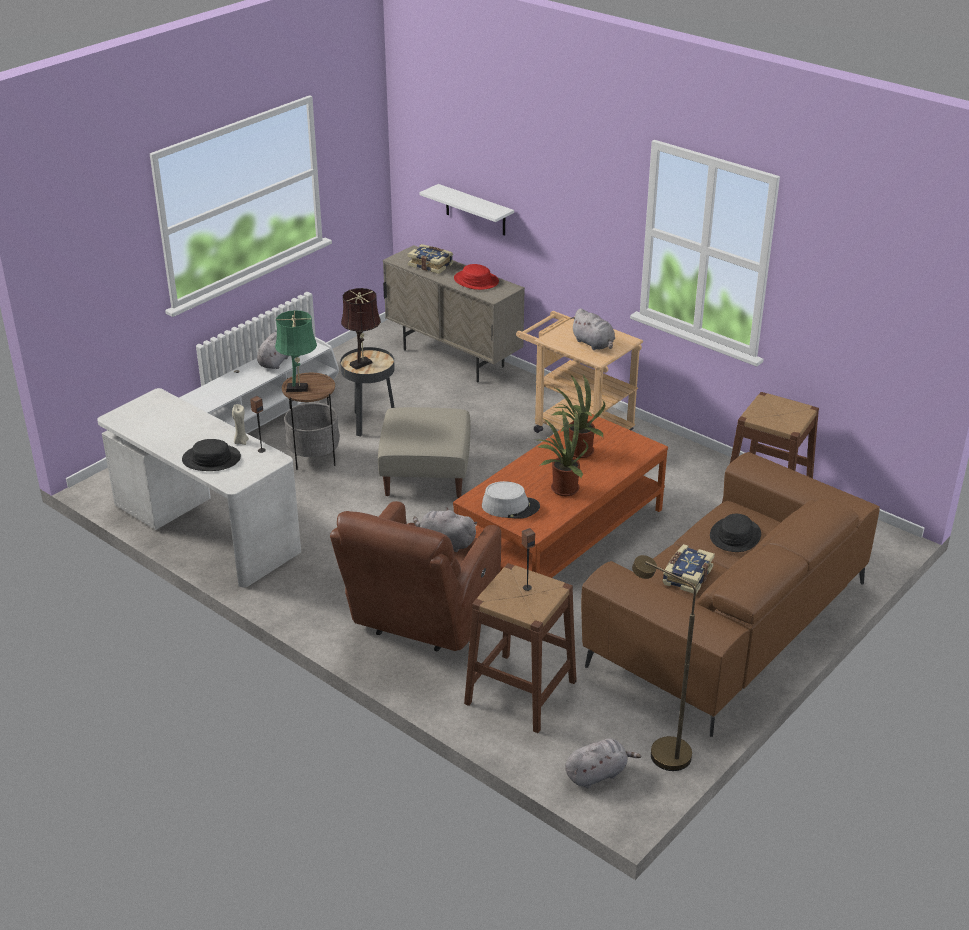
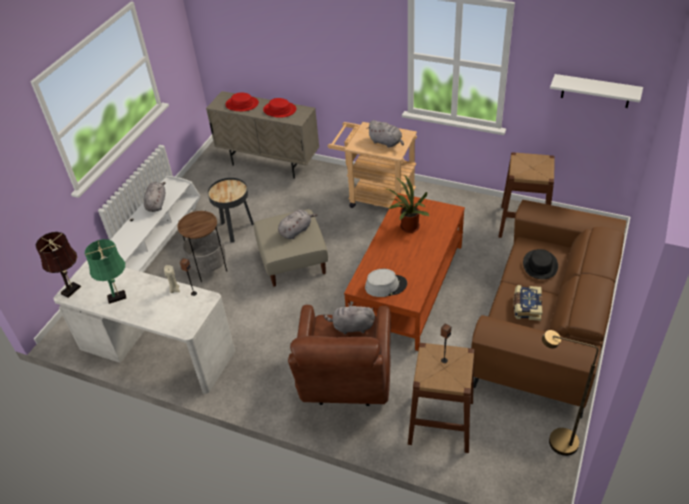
camera: 15 degrees left, 10 degrees up
black hat [182,439,241,471] -> none
green table lamp [275,310,317,392] -> green table lamp moved to [85,239,127,304]
brown table lamp [341,288,381,370] -> brown table lamp moved to [36,232,81,298]
book [408,244,453,274] -> red hat [225,93,259,111]
white shelf [420,184,514,236] -> white shelf moved to [550,74,643,108]
potted plant [538,408,588,496] -> none
grey plush toy [565,738,641,788] -> grey plush toy moved to [278,209,318,239]

